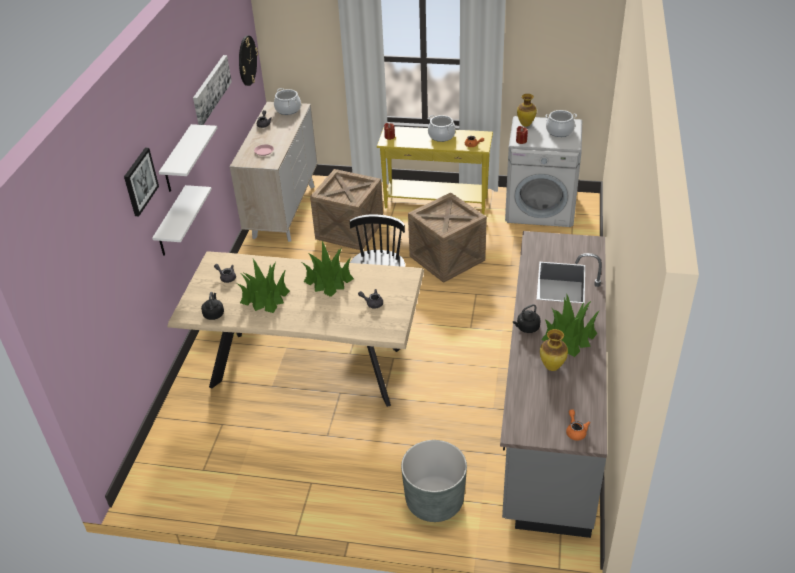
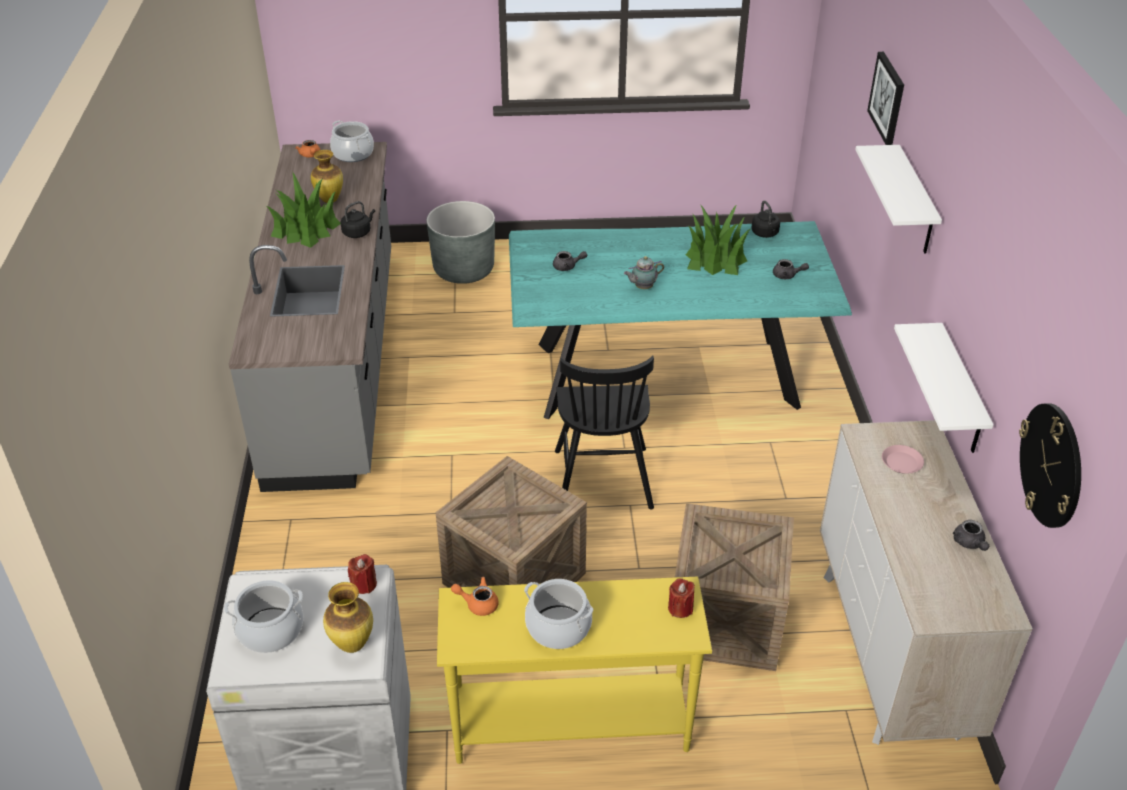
camera: 165 degrees right, 0 degrees up
white shelf [152,185,212,256] -> white shelf moved to [894,323,994,453]
beige dining table [167,251,424,407] -> turquoise dining table [509,221,852,419]
picture [193,55,232,125] -> none
cooking pot [274,88,301,115] -> cooking pot moved to [330,121,374,162]
potted plant [303,241,354,297] -> teapot [624,256,664,289]

